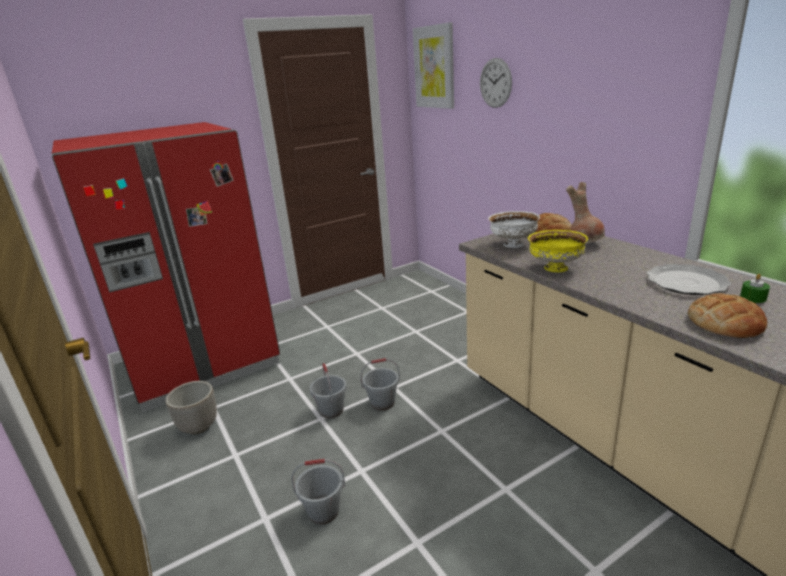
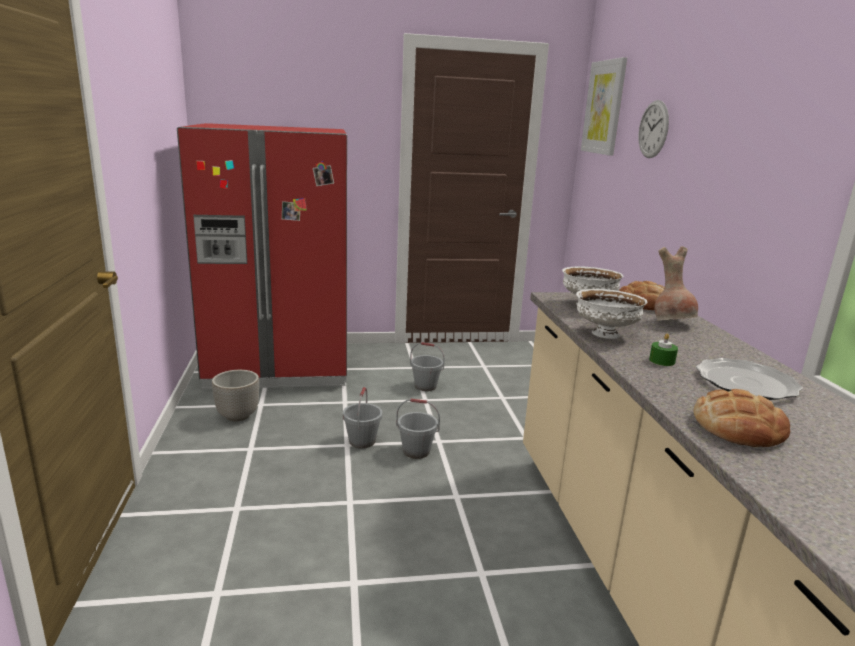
camera: 20 degrees right, 5 degrees down
grey bucket [291,459,345,525] -> grey bucket moved to [410,342,445,391]
yellow bowl [528,230,588,272] -> white bowl [576,289,647,339]
green candle [740,274,770,303] -> green candle moved to [649,334,678,366]

